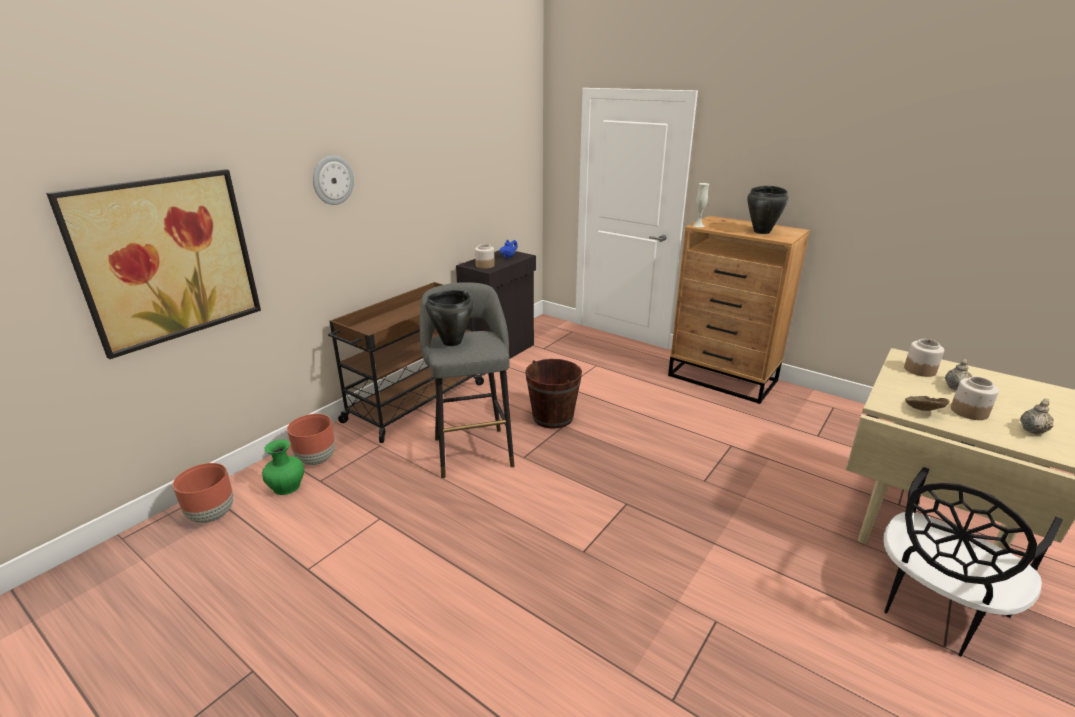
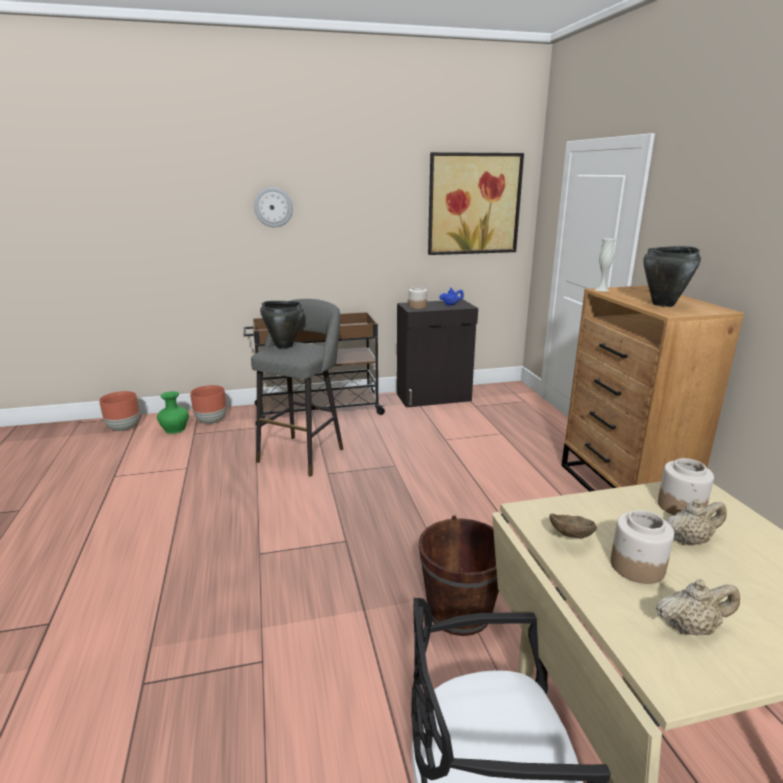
camera: 40 degrees right, 5 degrees down
picture [46,169,261,359] -> picture moved to [428,152,524,255]
brown bucket [525,359,582,429] -> brown bucket moved to [419,515,499,636]

